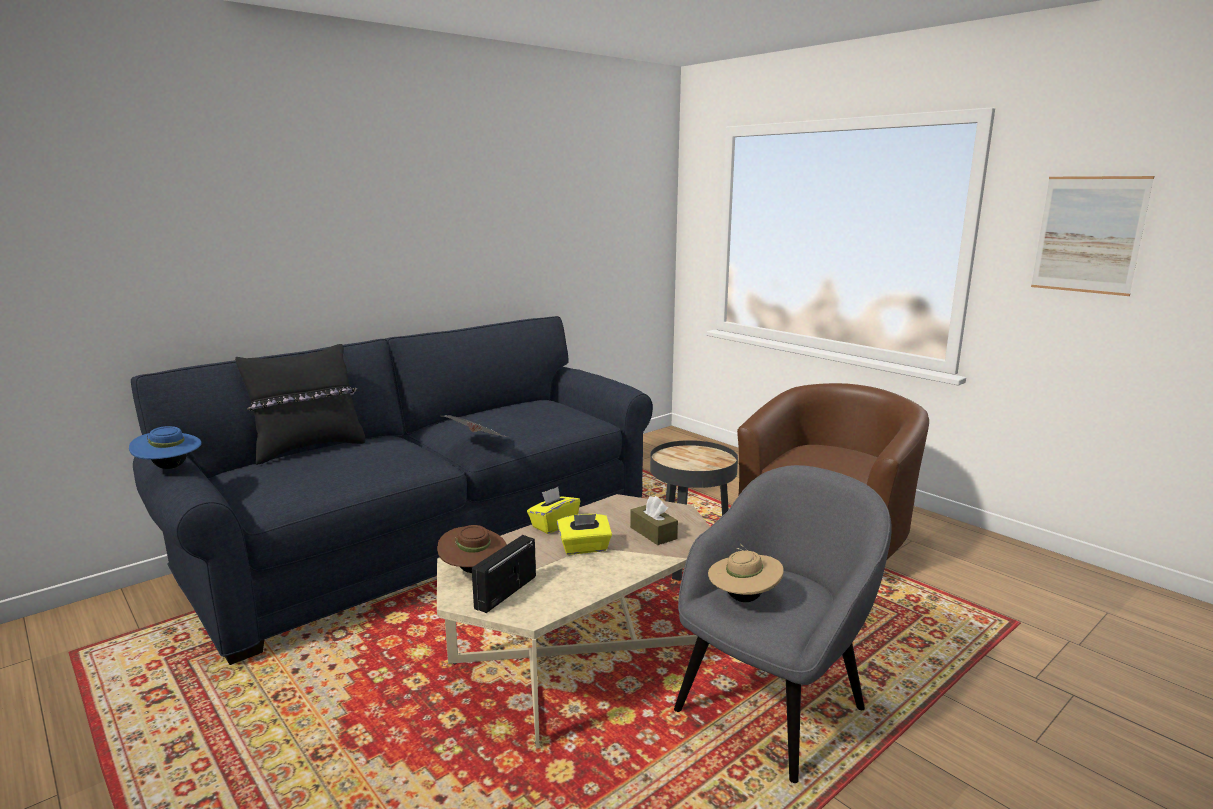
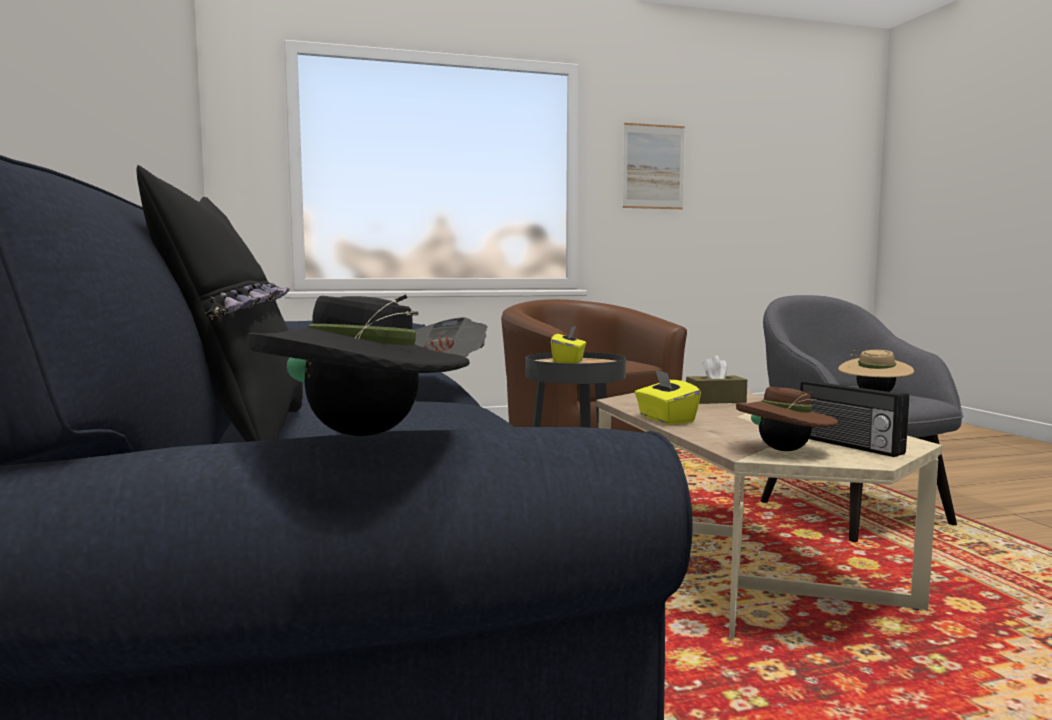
camera: 65 degrees left, 10 degrees down
blue hat [129,426,202,469] -> black hat [247,294,470,436]
yellow tissue box [557,514,612,555] -> yellow tissue box moved to [551,326,586,363]

